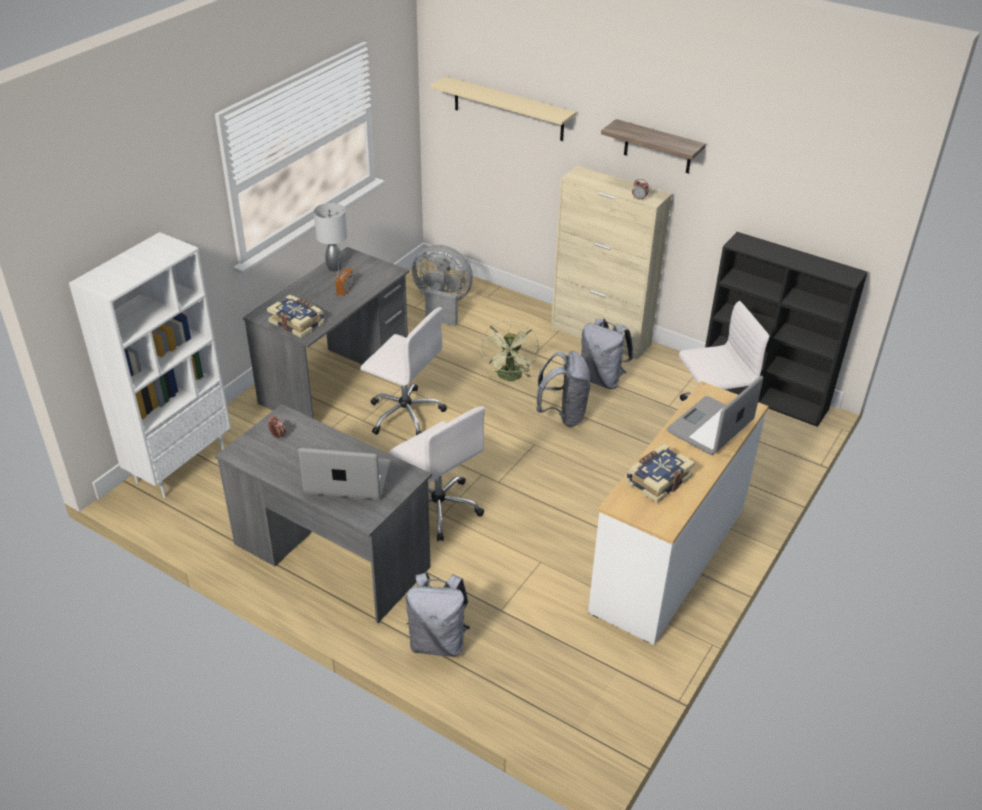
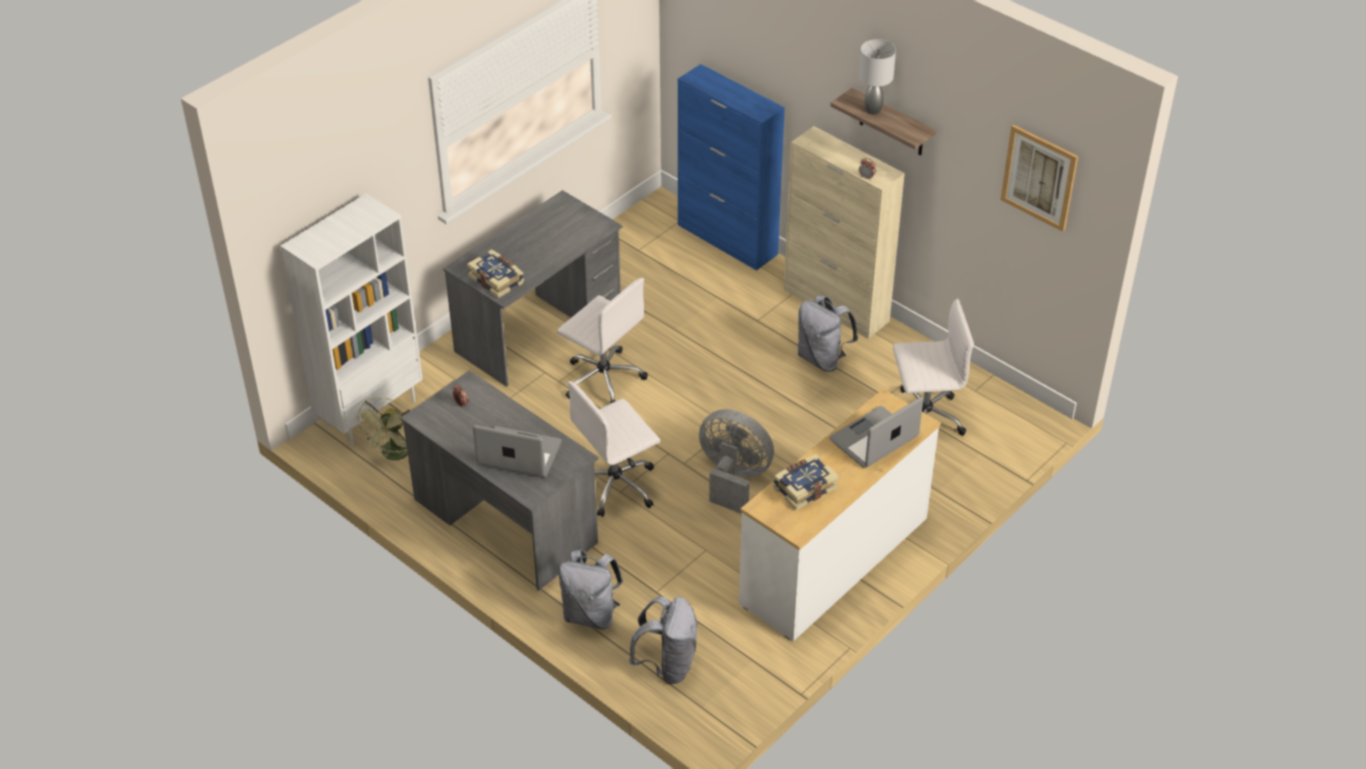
camera: 10 degrees right, 5 degrees up
grey table lamp [314,203,347,271] -> grey table lamp moved to [859,39,896,114]
radio [335,255,354,296] -> none
white office chair [389,406,485,542] -> white office chair turned 90 degrees clockwise [567,381,660,517]
grey fan [412,245,473,326] -> grey fan moved to [699,409,774,514]
beige shelf [430,76,576,141] -> none
green fan [481,320,539,381] -> green fan moved to [355,397,410,460]
grey backpack [536,351,591,427] -> grey backpack moved to [629,596,698,684]
black bookcase [705,232,868,427] -> none
none -> blue cabinet [678,64,785,271]
none -> picture [1000,125,1078,232]

